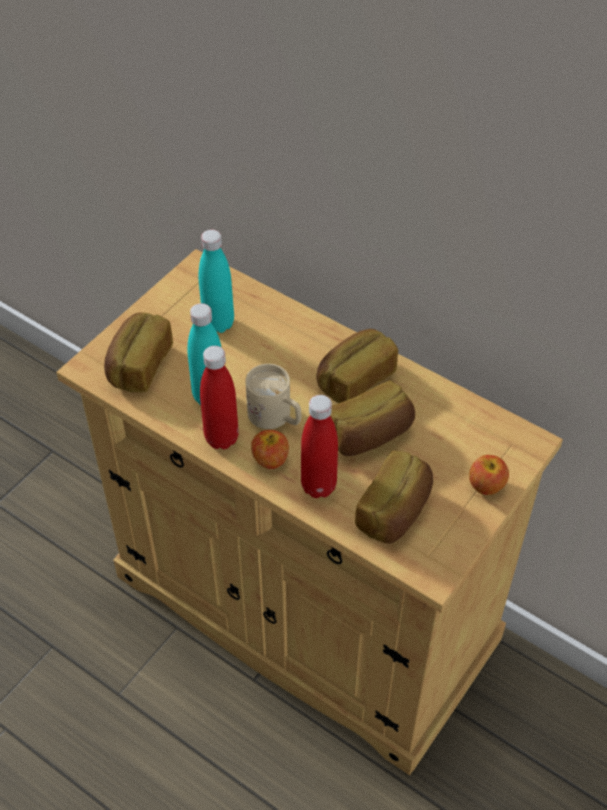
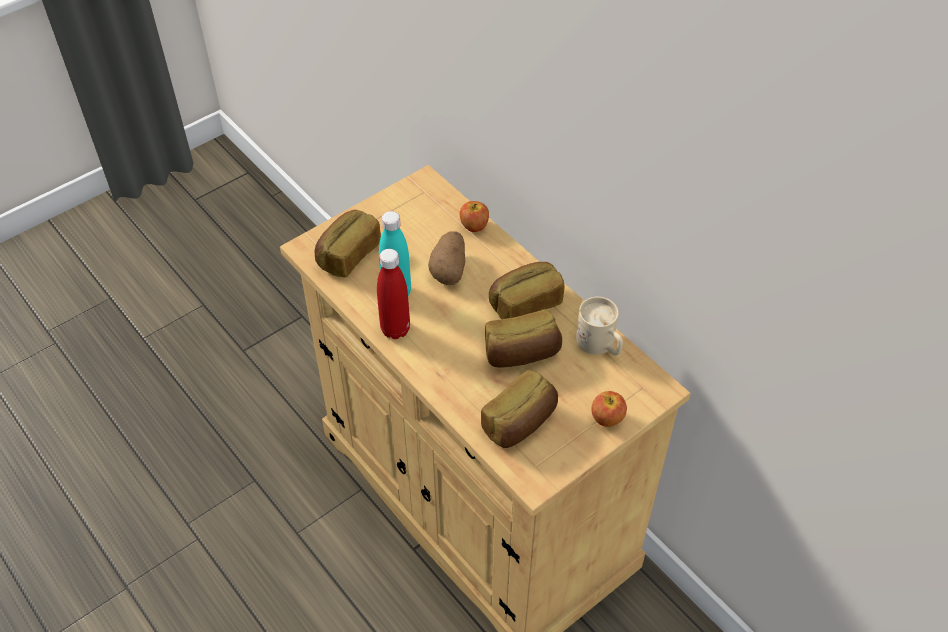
camera: 15 degrees right, 0 degrees up
turquoise bottle [198,230,234,333] -> none
beige mug [245,364,301,429] -> beige mug moved to [576,297,623,356]
apple [251,430,289,469] -> apple moved to [460,201,489,232]
red bottle [301,395,338,498] -> none
none -> potato [428,231,465,285]

